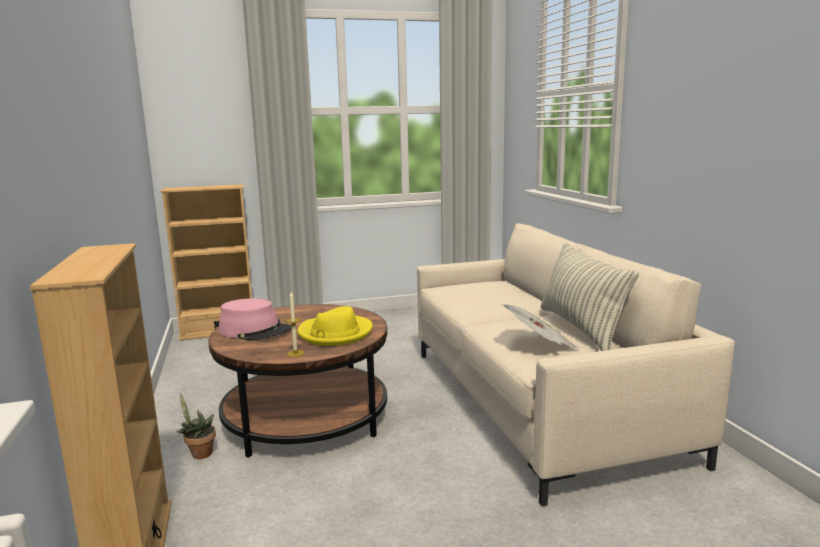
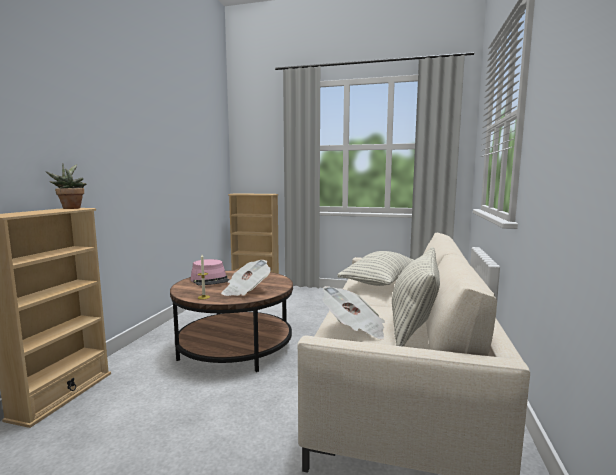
camera: 30 degrees right, 5 degrees down
potted plant [176,393,216,459] -> potted plant moved to [45,164,86,209]
yellow hat [297,306,373,346] -> newspaper [221,260,271,296]
none -> pillow [338,251,414,286]

